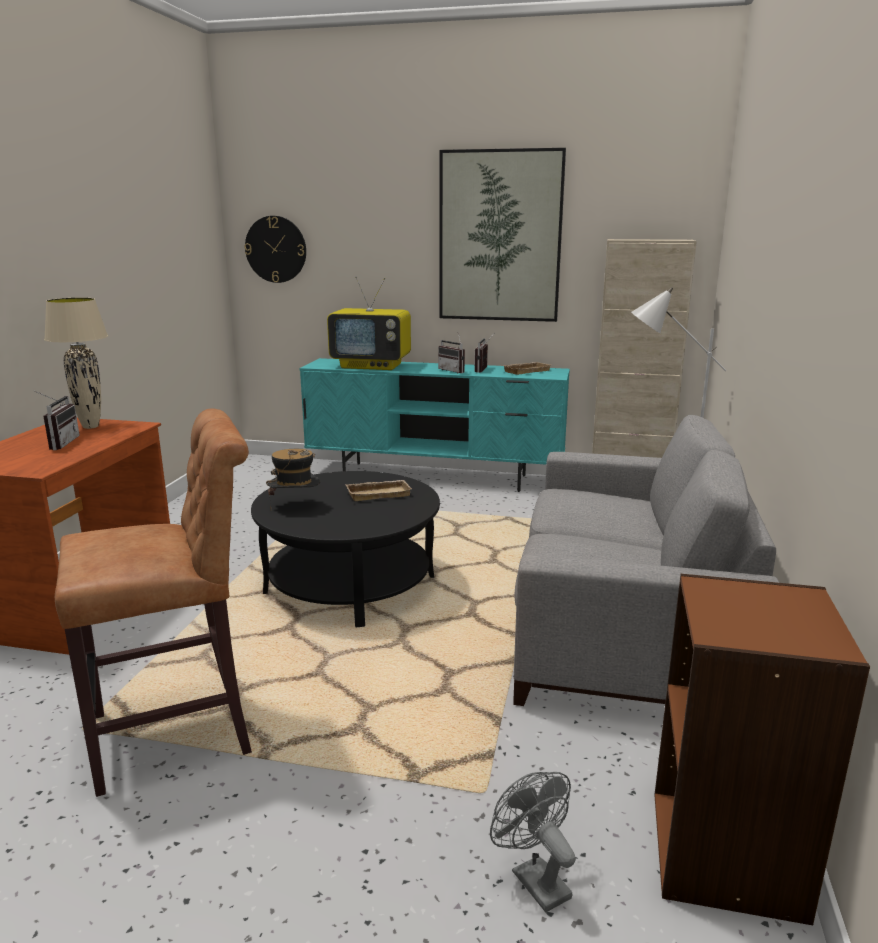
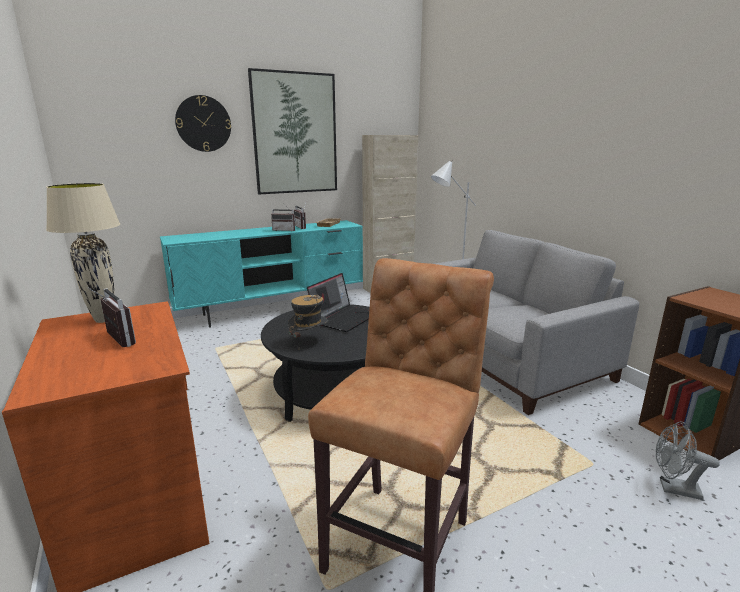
camera: 40 degrees left, 0 degrees up
wall clock [244,216,306,283] -> wall clock moved to [175,95,231,152]
television [327,276,411,370] -> none
beige tray [345,480,412,501] -> laptop [307,273,369,332]

